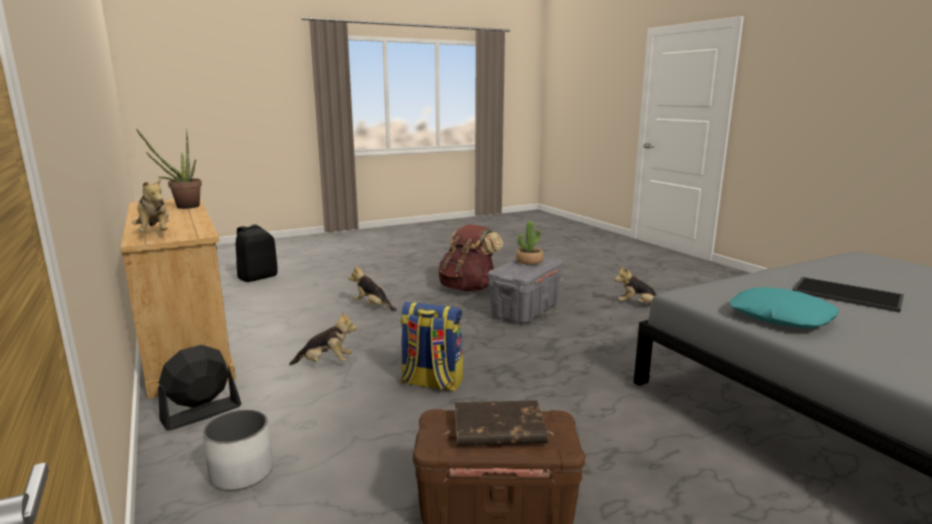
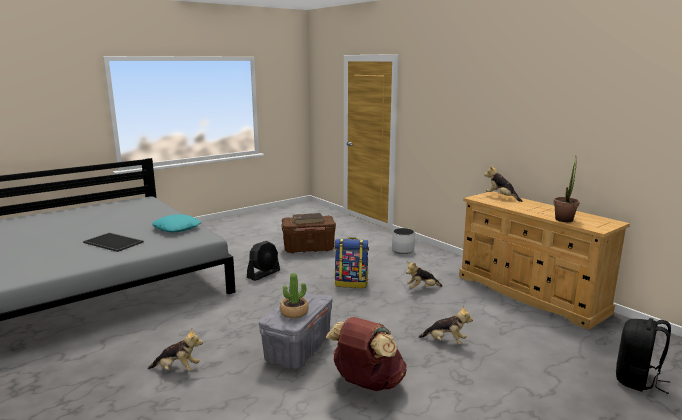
camera: 170 degrees right, 0 degrees up
black fan [158,345,241,431] -> black fan moved to [247,241,280,281]

